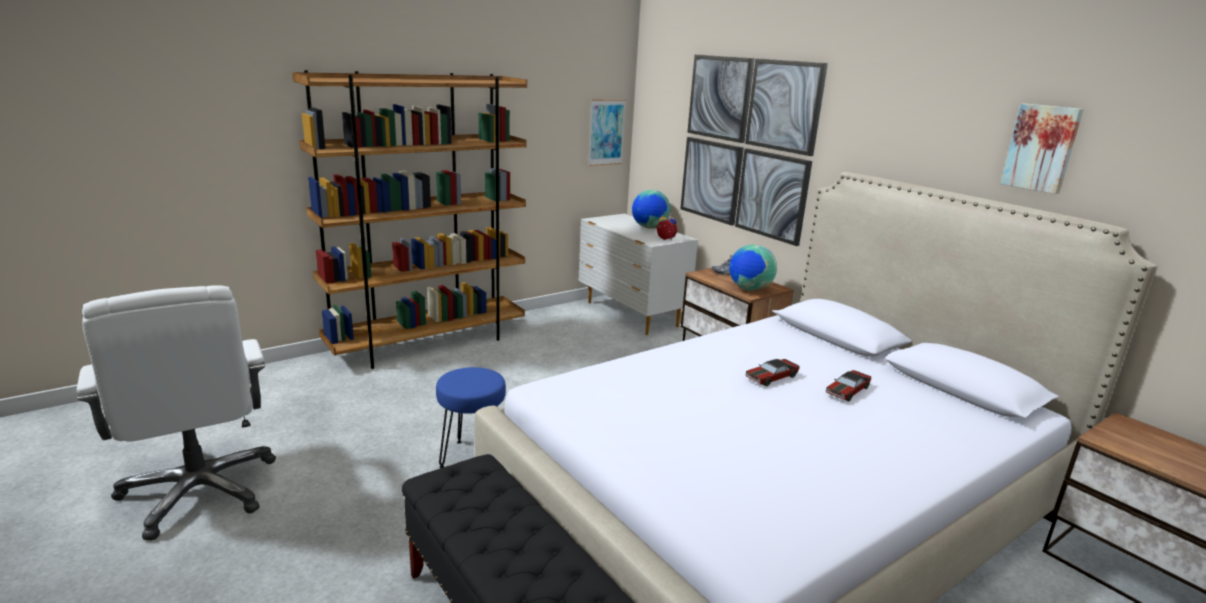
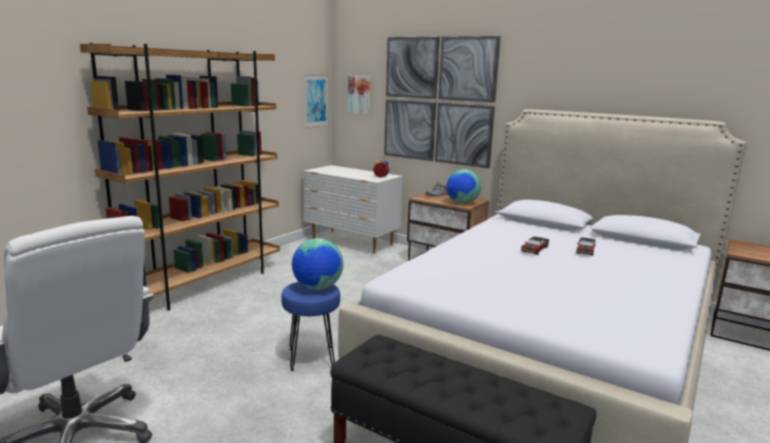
camera: 20 degrees left, 5 degrees down
globe [632,190,670,229] -> globe moved to [292,238,343,290]
picture [1001,103,1083,194] -> picture moved to [348,75,371,115]

